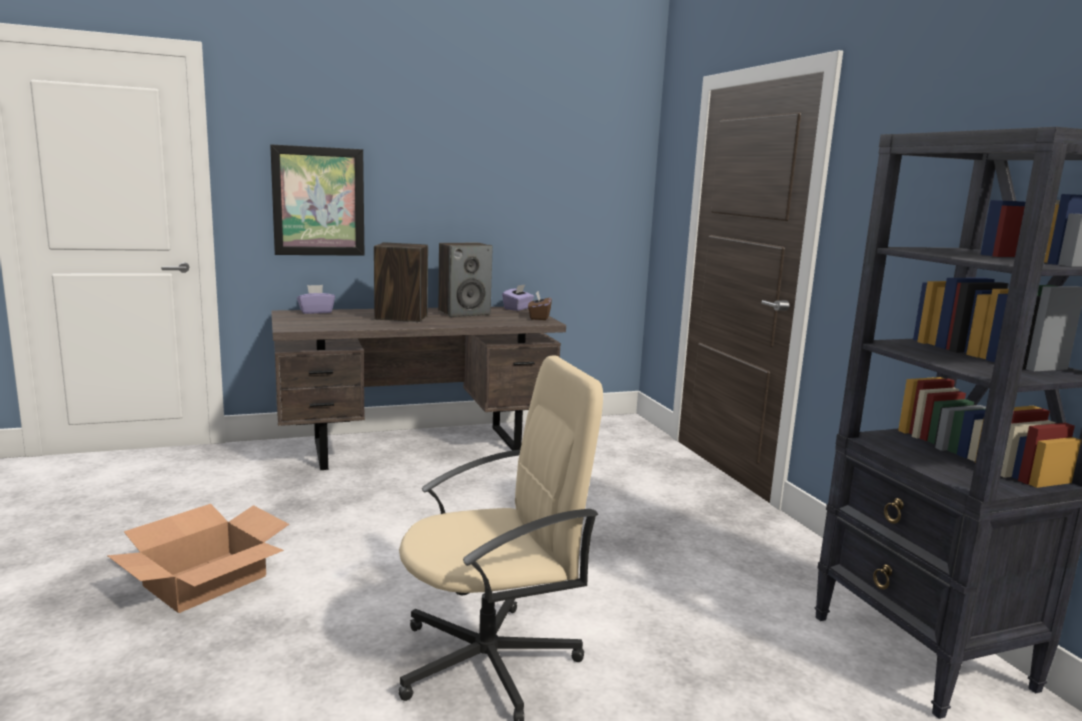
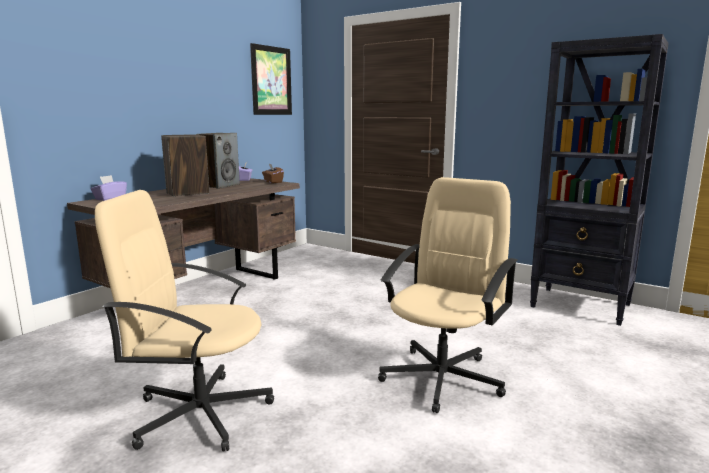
camera: 35 degrees left, 0 degrees up
cardboard box [107,504,289,613] -> beige office chair [95,190,274,452]
picture [270,144,364,256] -> picture moved to [250,43,292,115]

